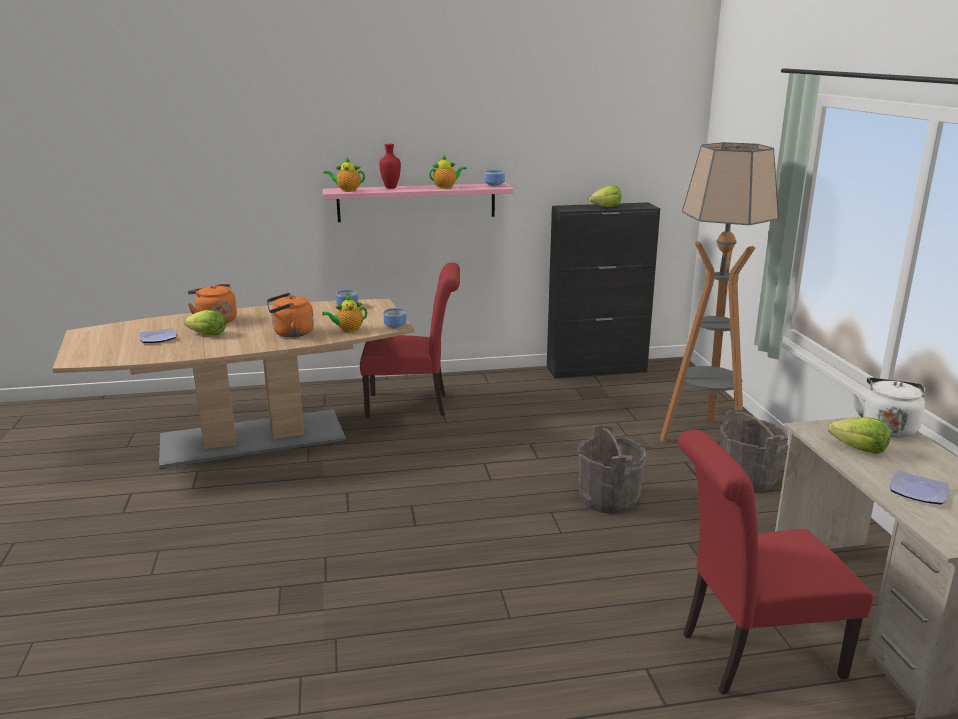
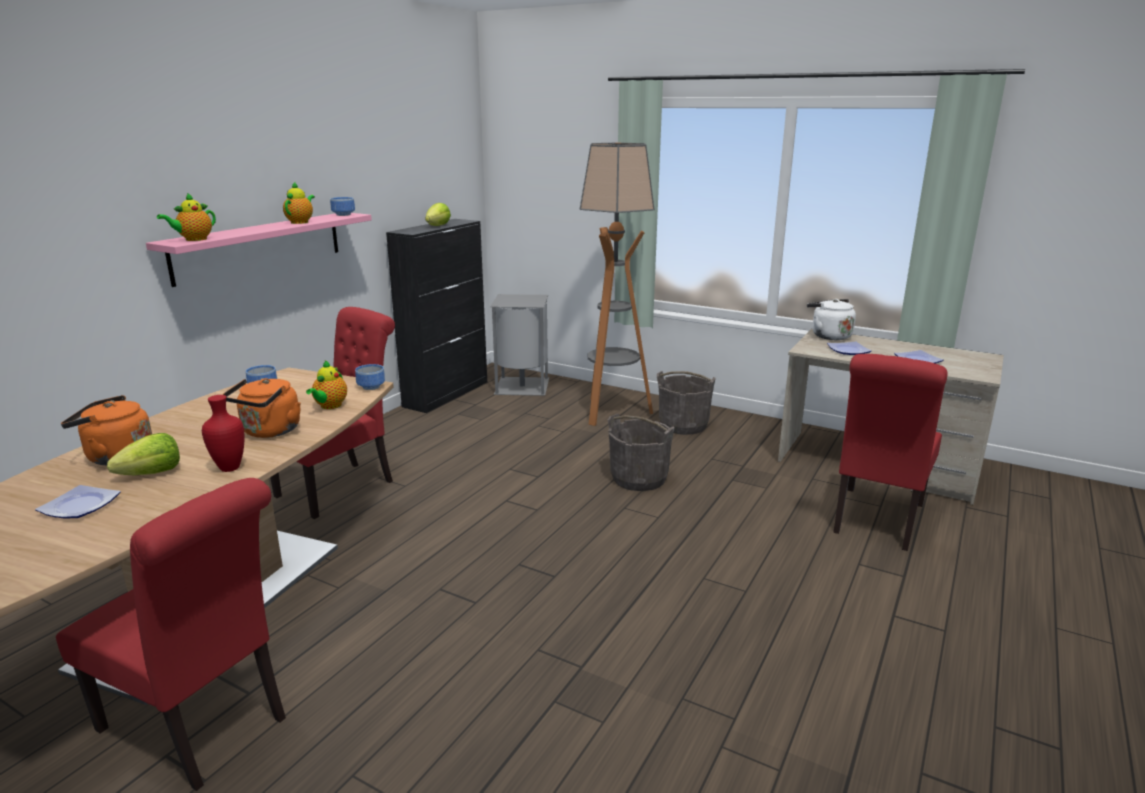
camera: 50 degrees left, 0 degrees up
red vase [379,144,401,189] -> red vase moved to [202,395,244,472]
lettuce [828,417,890,454] -> plate [827,342,871,355]
none -> red chair [56,478,286,791]
none -> grey trash can [490,294,549,396]

